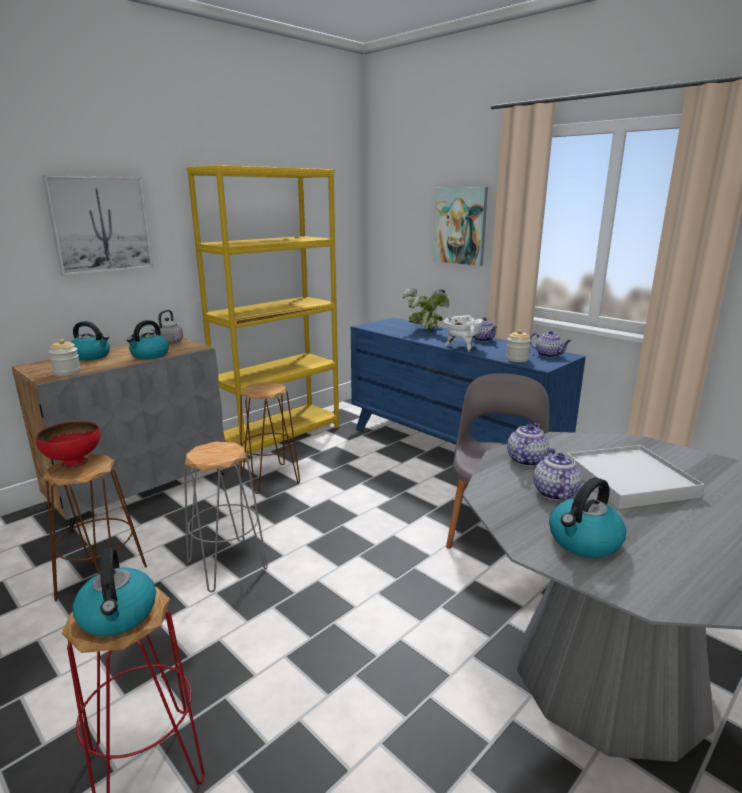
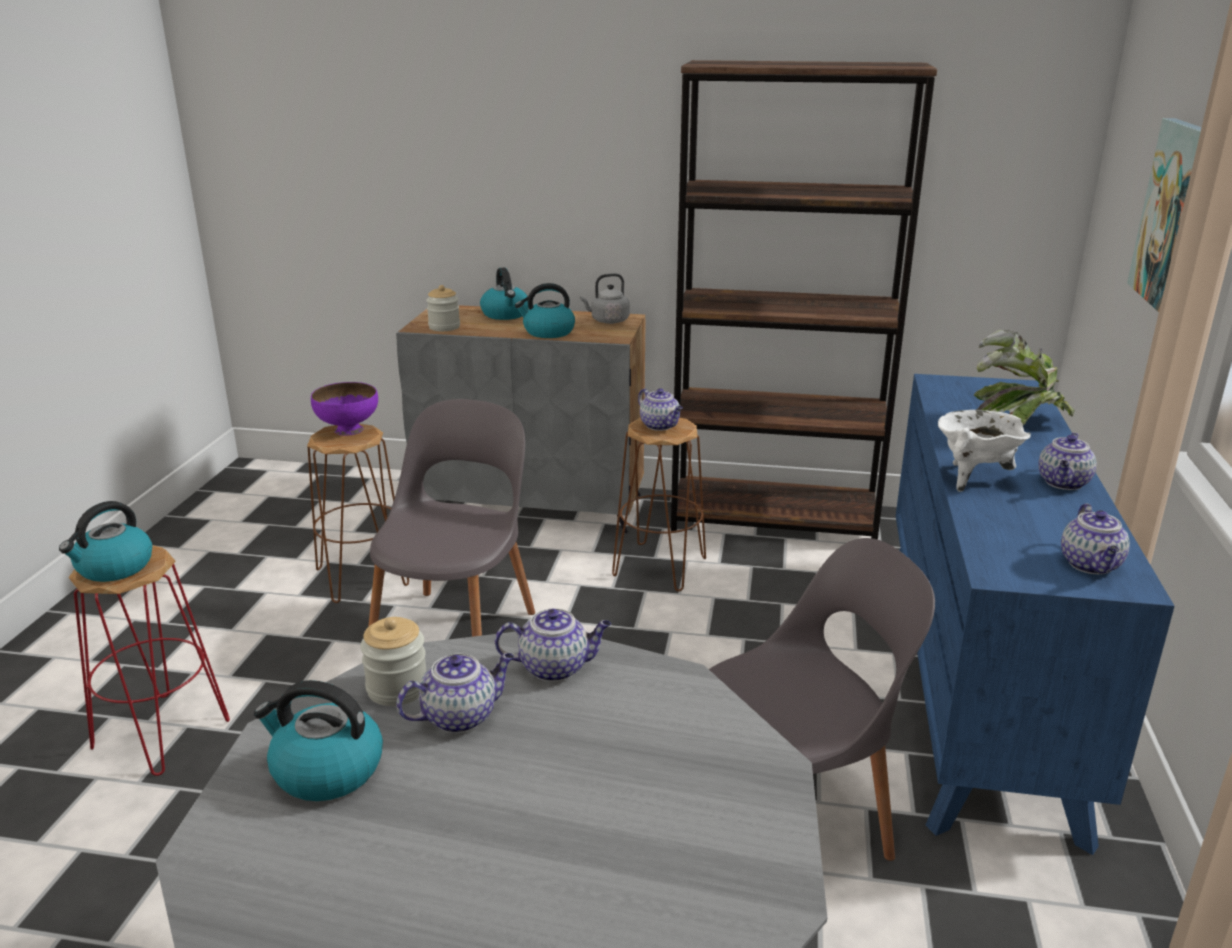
camera: 55 degrees right, 5 degrees up
red bowl [36,421,100,468] -> purple bowl [311,382,378,436]
picture [42,175,153,276] -> none
grey stool [184,441,268,592] -> grey chair [368,399,535,637]
yellow bookcase [186,165,339,462] -> brown bookcase [671,60,937,540]
jar [506,330,531,362] -> jar moved to [360,617,426,706]
white tray [566,445,705,509] -> none
none -> teapot [638,388,683,431]

